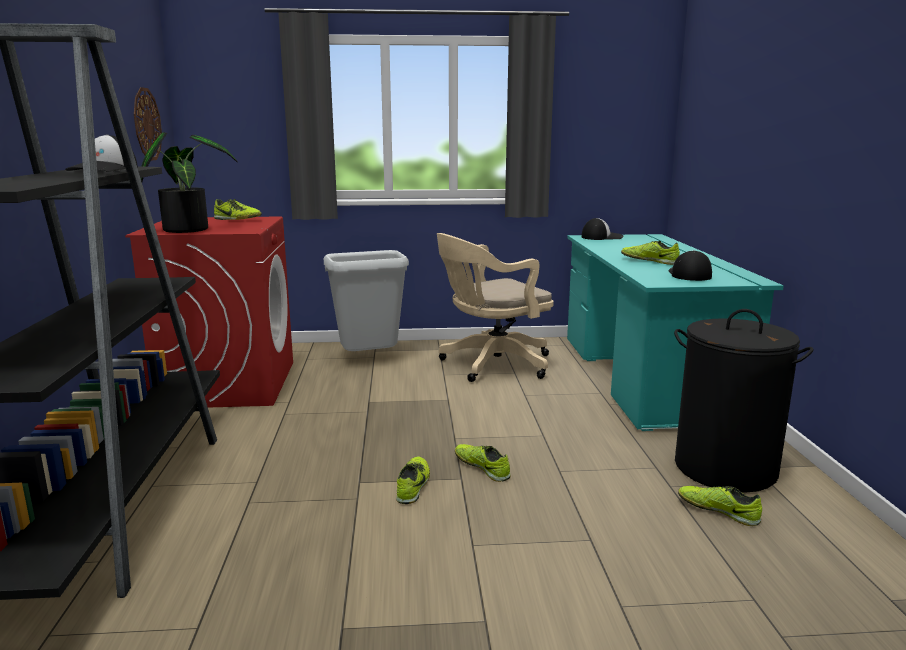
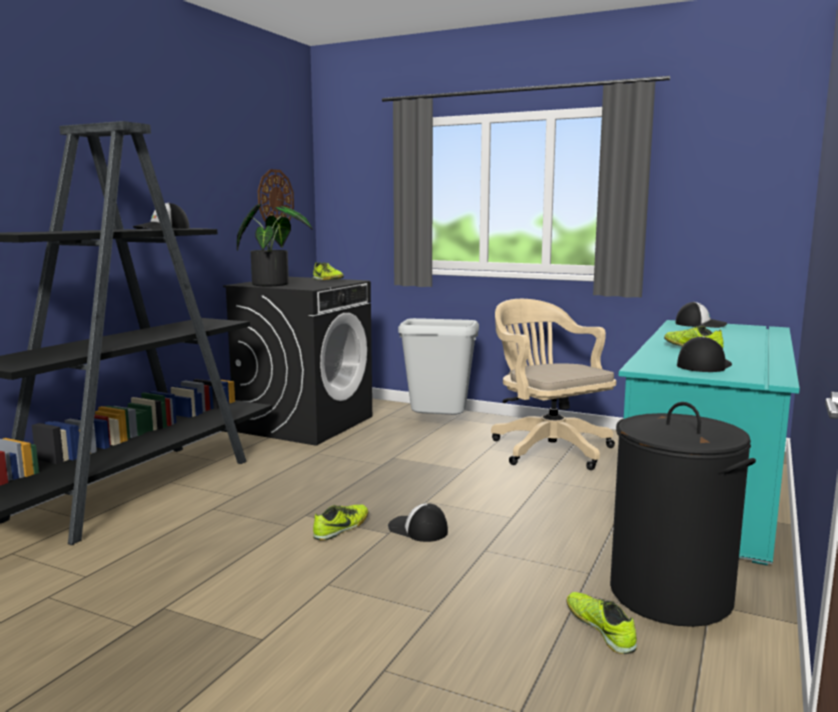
camera: 30 degrees right, 5 degrees down
red washing machine [125,217,293,408] -> black washing machine [223,277,372,446]
beige office chair [437,233,554,382] -> beige office chair turned 60 degrees clockwise [491,299,616,470]
shoe [455,444,511,482] -> cap [388,503,448,542]

